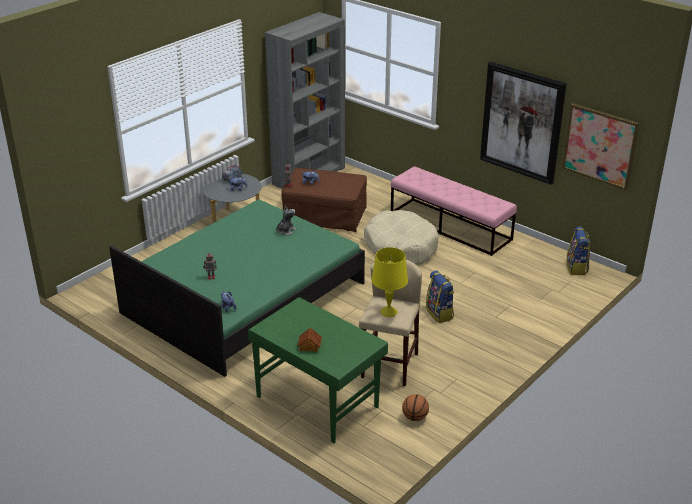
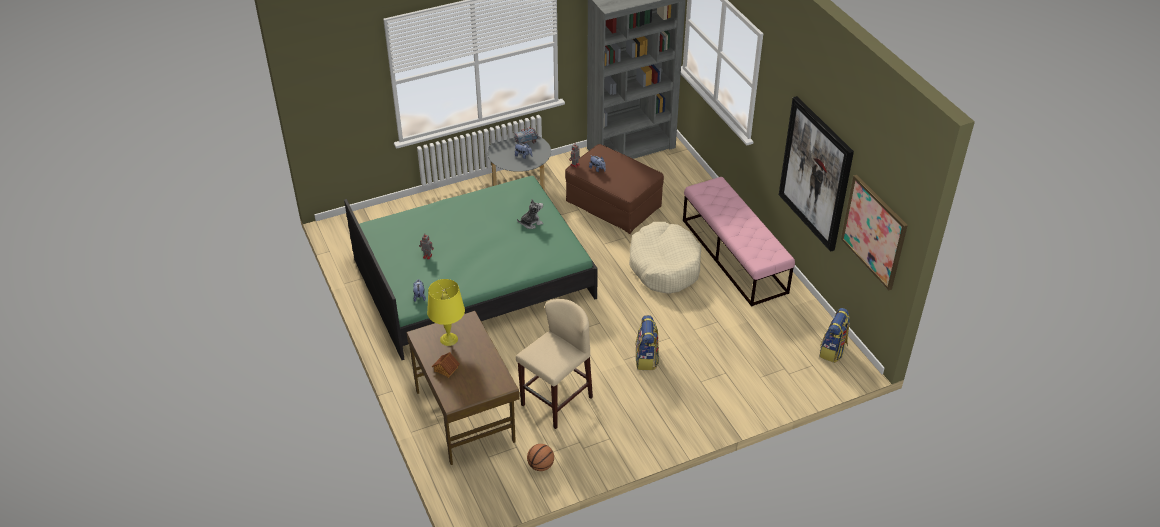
camera: 25 degrees right, 10 degrees up
green desk [248,297,388,443] -> brown desk [406,311,519,465]
yellow table lamp [371,247,408,317] -> yellow table lamp moved to [427,279,465,346]

